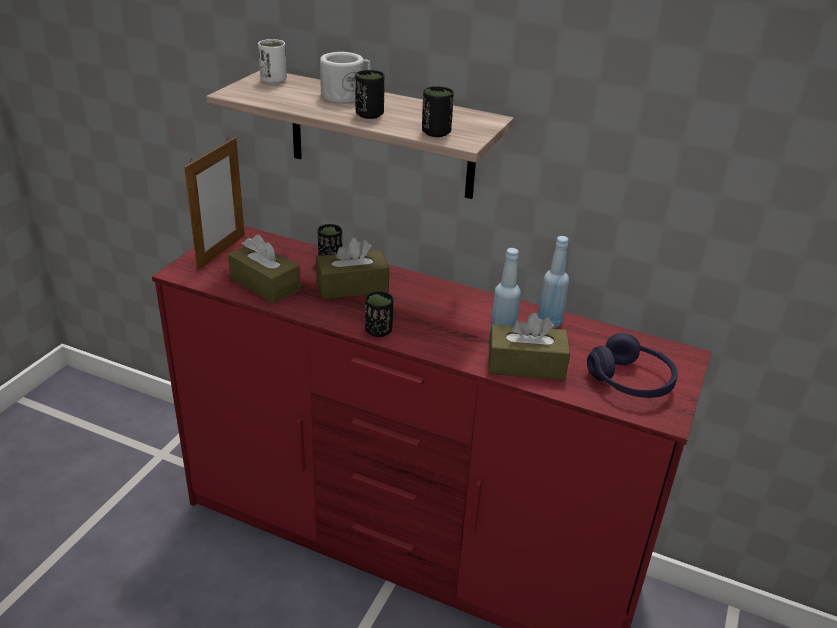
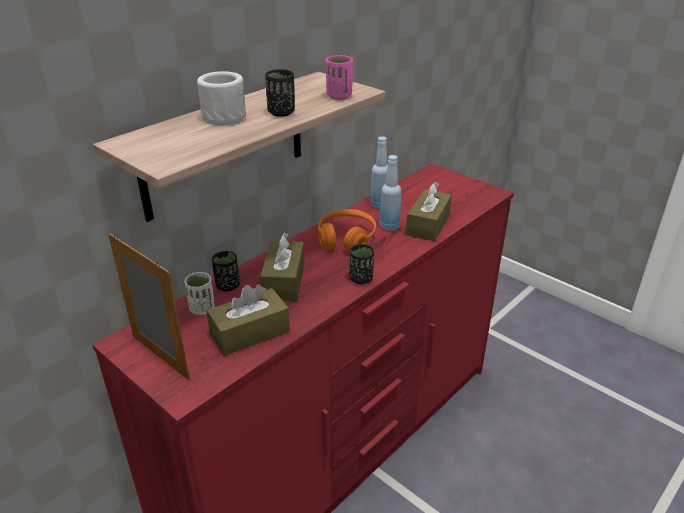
camera: 70 degrees left, 0 degrees up
white cup [258,39,287,84] -> white cup moved to [185,272,215,315]
black cup [422,86,454,137] -> pink cup [326,55,353,100]
purple headphones [587,333,678,398] -> none
none -> orange headphones [318,209,376,252]

